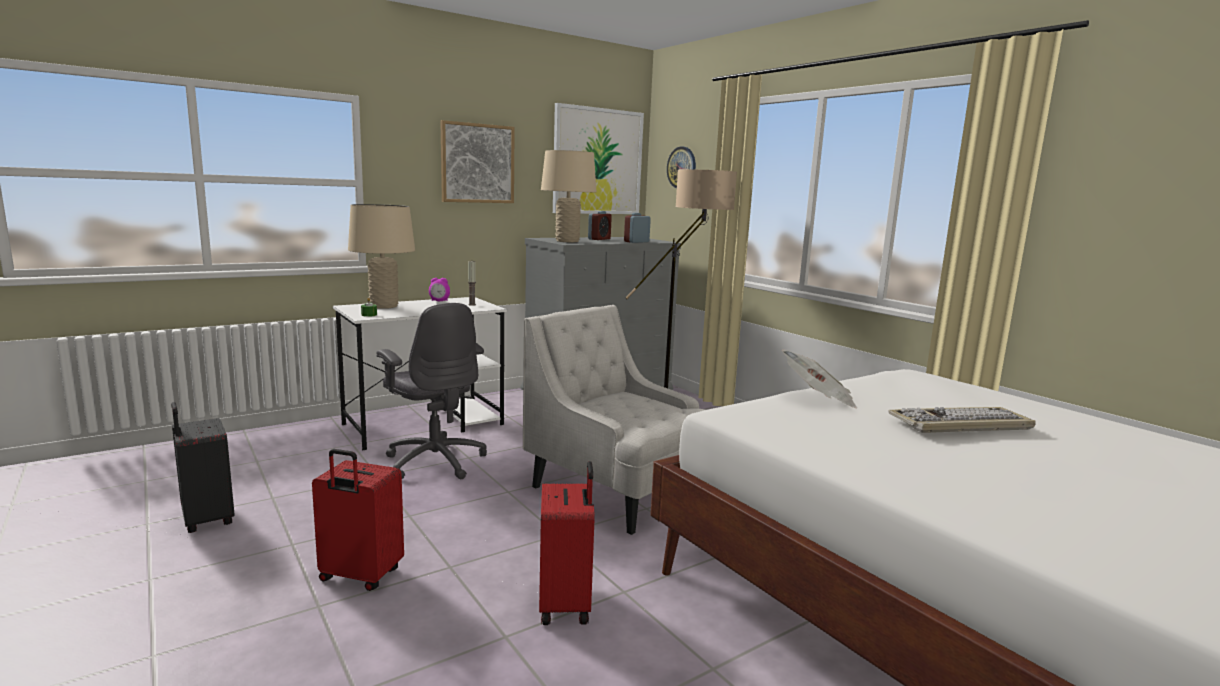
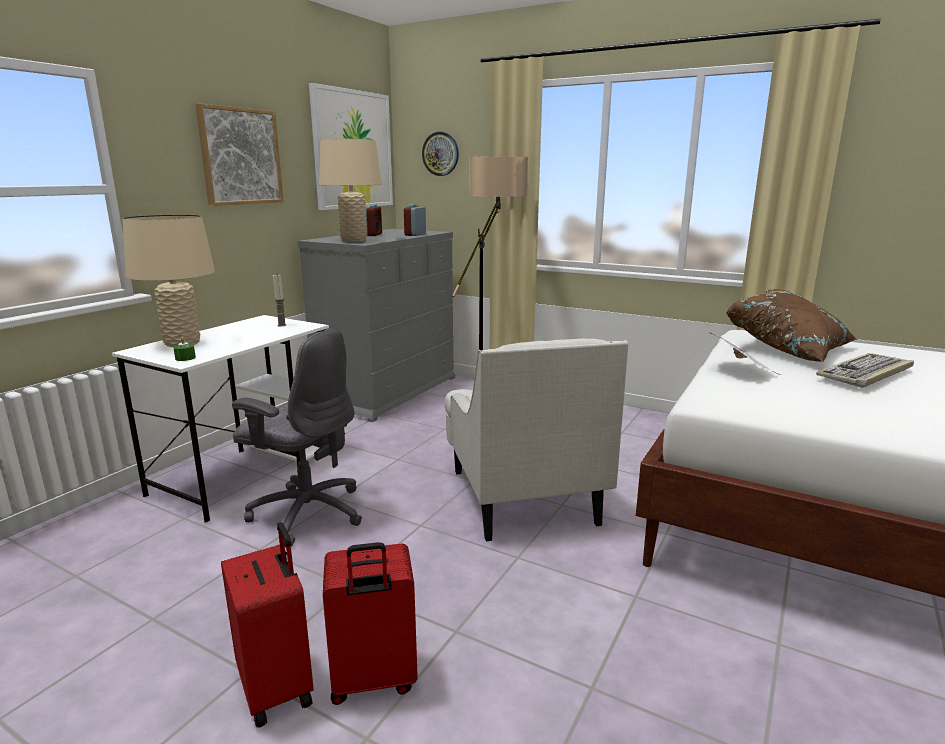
camera: 25 degrees left, 5 degrees up
black suitcase [171,402,234,533] -> none
alarm clock [429,278,450,301] -> none
white armchair [523,305,707,535] -> white armchair turned 120 degrees counterclockwise [444,339,628,541]
red suitcase [539,461,595,625] -> red suitcase moved to [221,522,314,728]
none -> brown pillow [726,289,857,362]

